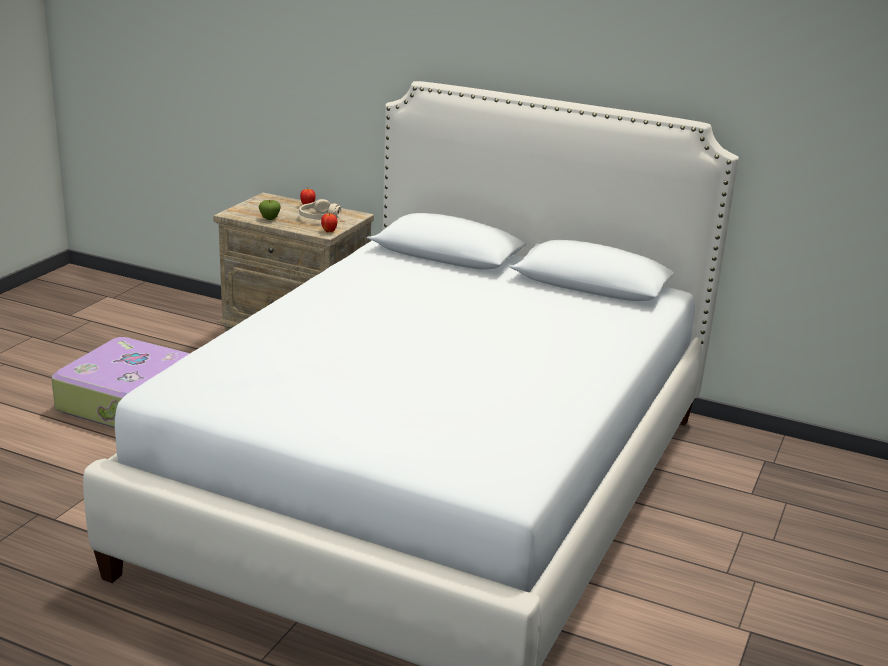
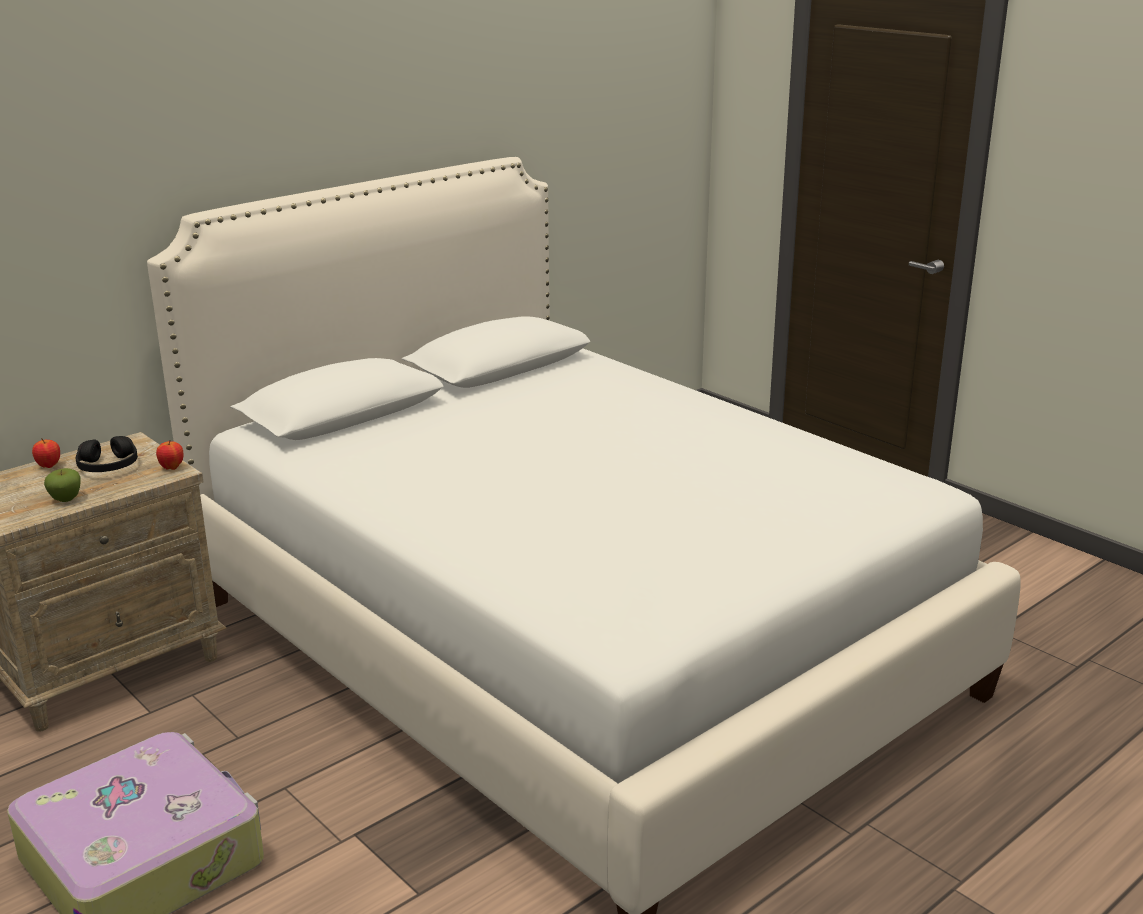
camera: 65 degrees left, 0 degrees up
beige headphones [299,199,341,219] -> black headphones [76,436,138,472]

